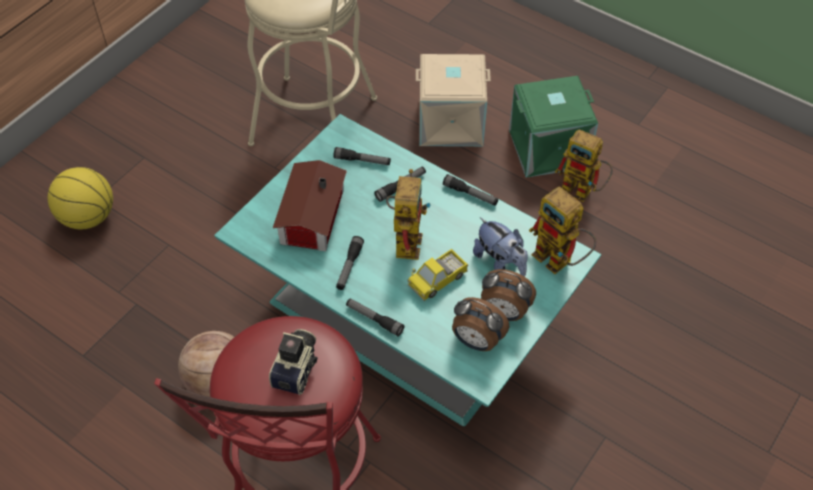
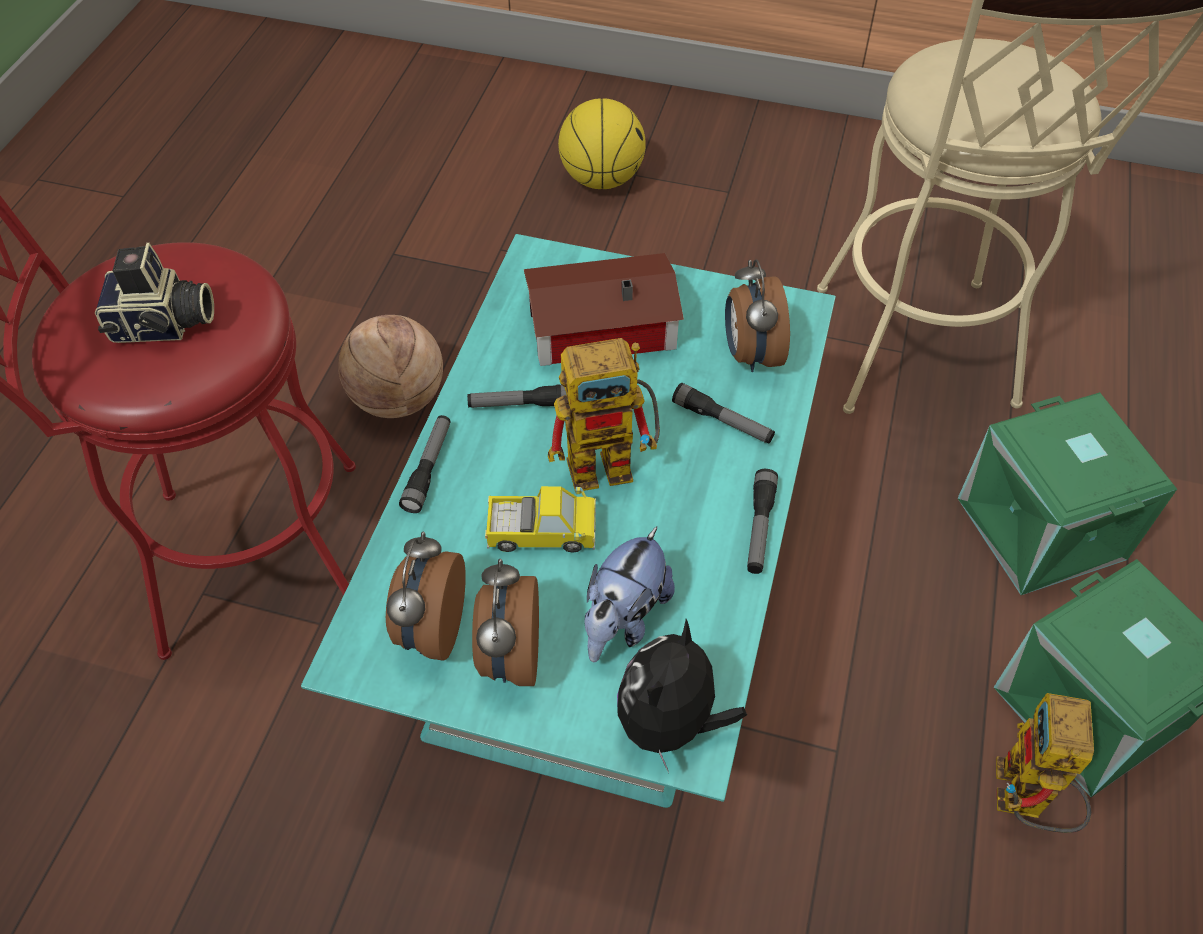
camera: 70 degrees right, 0 degrees up
flashlight [333,147,391,165] -> alarm clock [725,259,790,372]
toy truck [408,249,468,302] -> toy truck turned 150 degrees clockwise [485,486,596,553]
beige storage box [416,54,491,147] -> green storage box [957,392,1177,595]
toy robot [529,186,597,274] -> plush toy [617,619,747,773]

